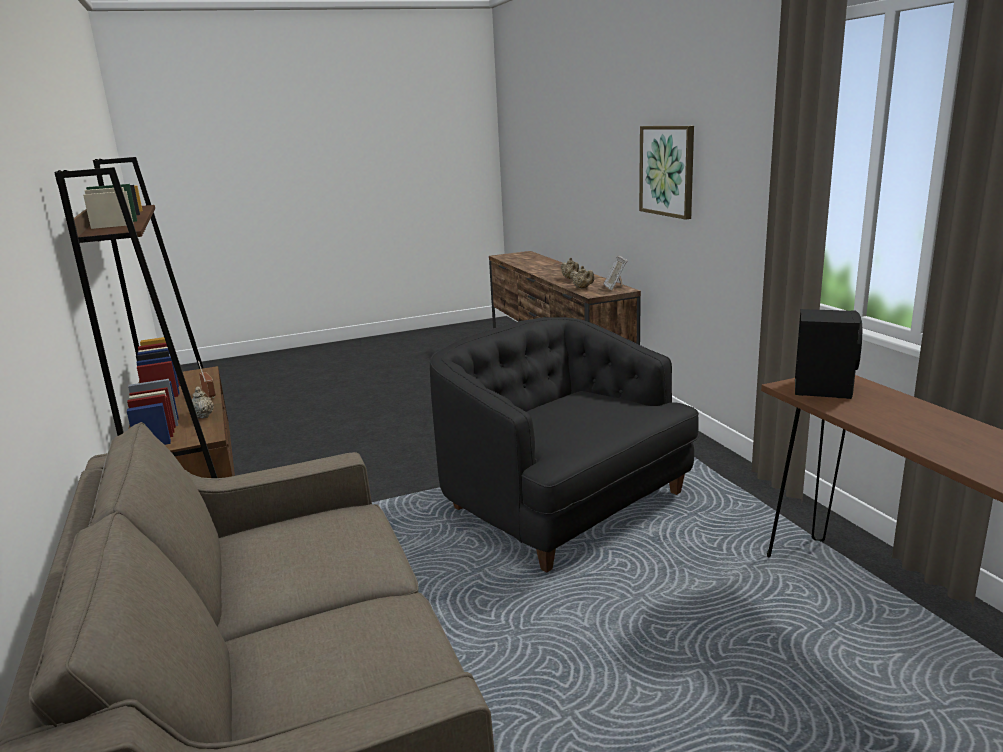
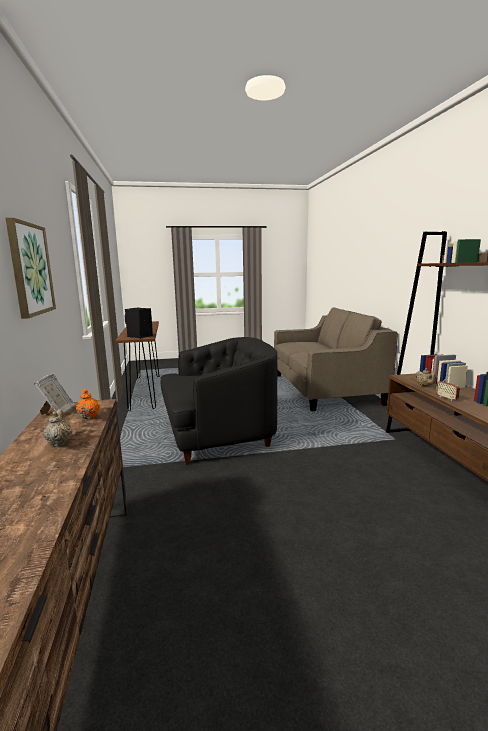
camera: 170 degrees left, 5 degrees down
black armchair [430,317,699,573] -> black armchair turned 75 degrees counterclockwise [161,337,277,465]
beige teapot [570,266,594,288] -> orange teapot [76,389,100,419]

